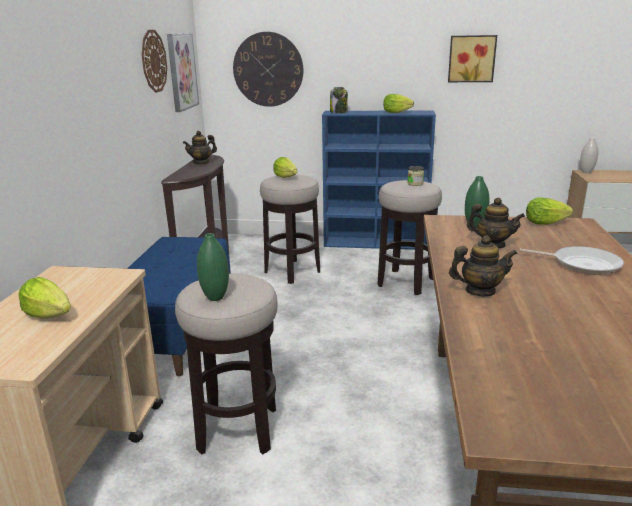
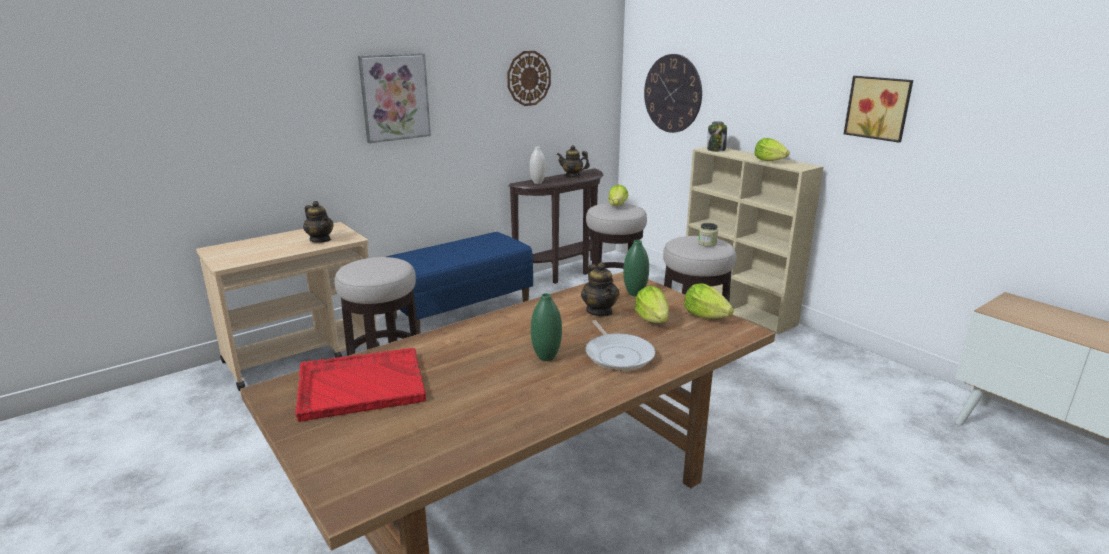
camera: 45 degrees right, 0 degrees up
lettuce [19,277,71,318] -> lettuce moved to [635,286,669,323]
picture [167,33,199,112] -> picture moved to [358,53,431,143]
green vase [197,233,229,301] -> green vase moved to [531,293,562,361]
blue bookcase [322,111,436,250] -> beige bookcase [681,147,823,334]
teapot [449,235,518,297] -> teapot moved to [303,201,334,243]
white vase [580,137,598,173] -> white vase moved to [530,147,546,184]
none -> red tray [295,348,426,422]

